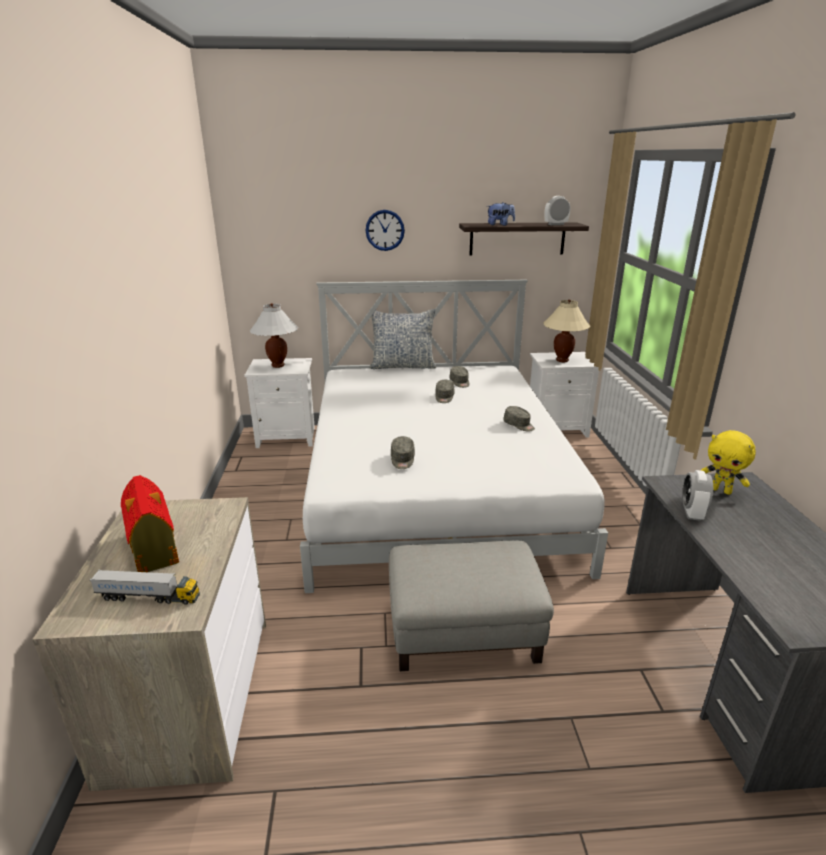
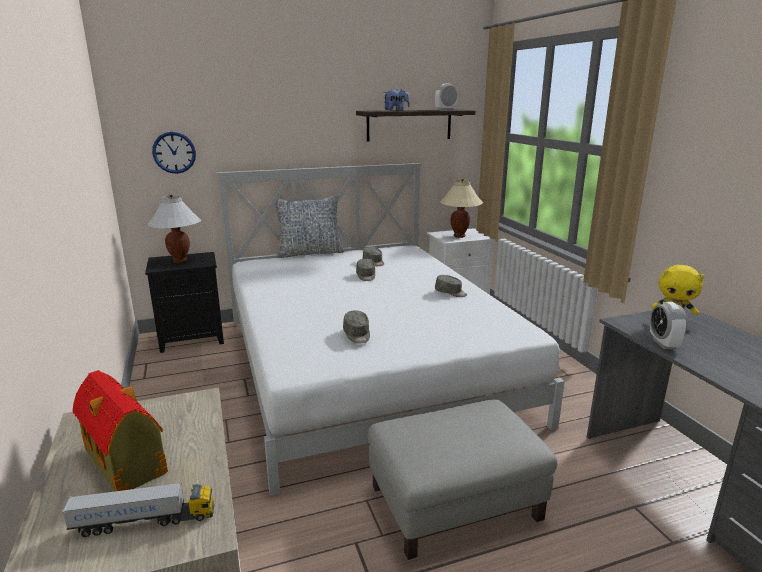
camera: 15 degrees left, 5 degrees down
white nightstand [244,358,315,448] -> black nightstand [145,252,224,353]
wall clock [366,210,405,251] -> wall clock moved to [152,132,196,174]

